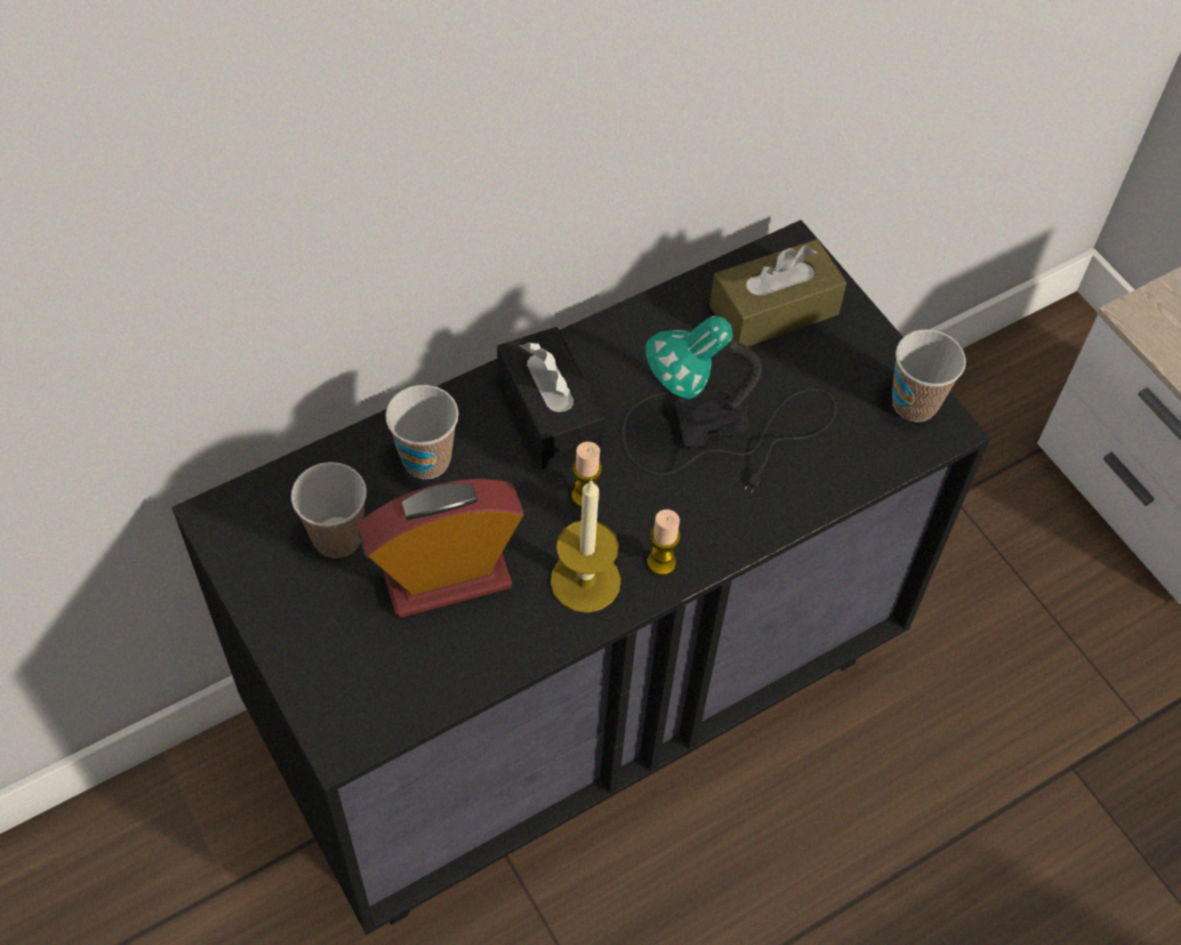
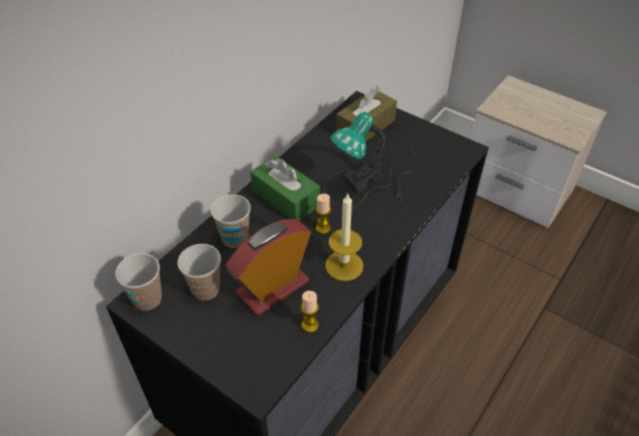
camera: 20 degrees left, 10 degrees down
black tissue box [497,327,605,469] -> green tissue box [250,156,320,221]
candle [647,509,681,575] -> candle moved to [301,291,319,333]
cup [892,329,966,422] -> cup moved to [115,253,162,311]

